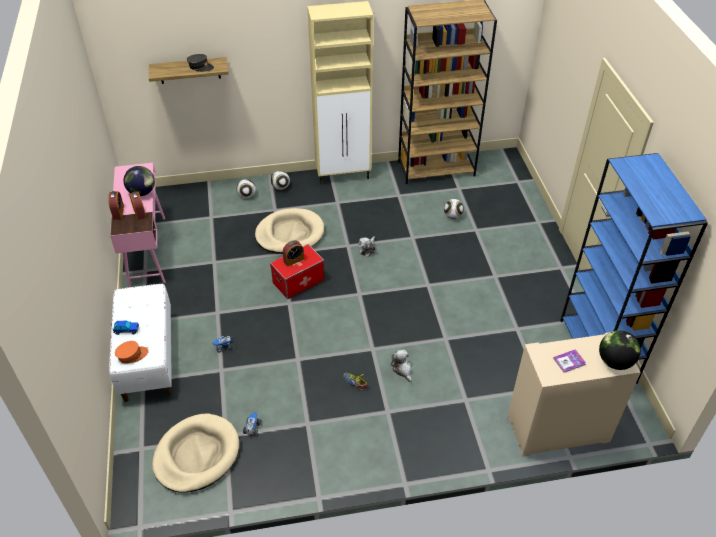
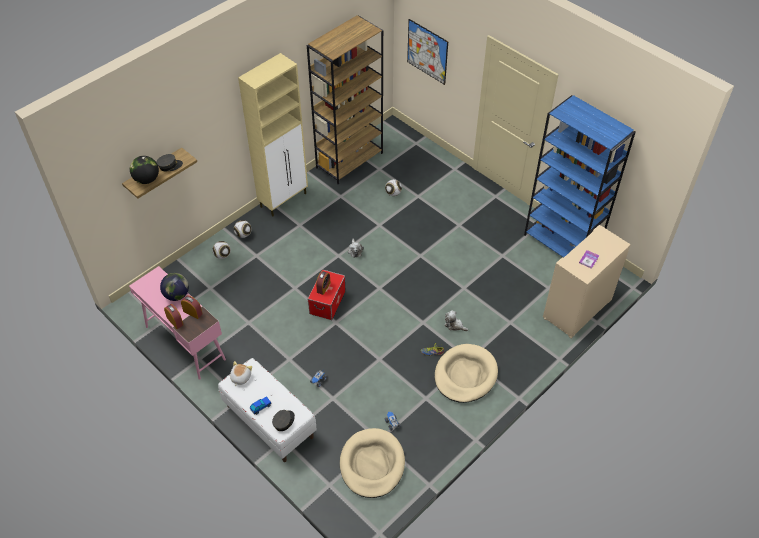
camera: 35 degrees left, 5 degrees up
orange cap [115,341,148,364] -> grey cap [272,410,295,431]
beige dog bed [255,208,324,254] -> beige dog bed moved to [435,344,498,403]
globe [599,330,641,370] -> globe moved to [130,156,159,184]
none -> plush toy [230,361,252,386]
none -> picture [407,19,448,85]

